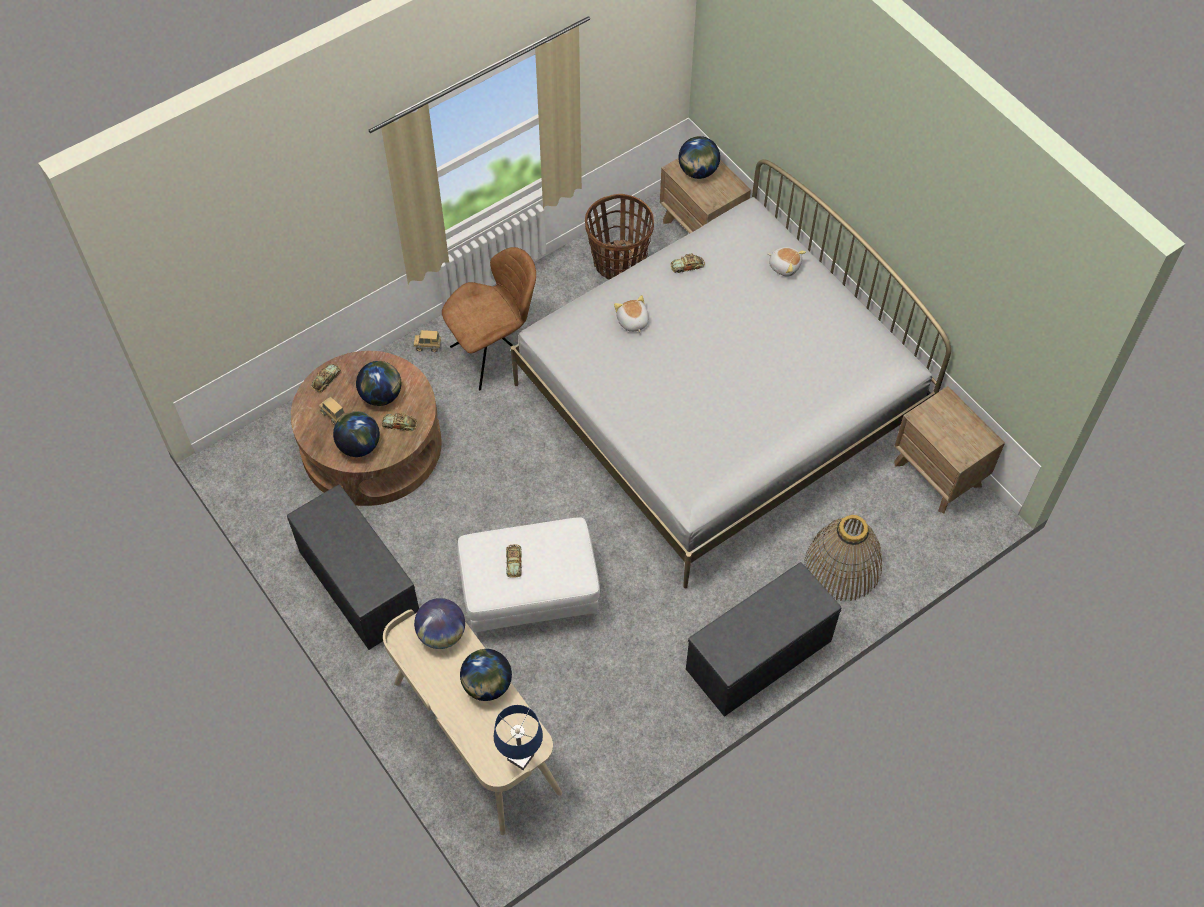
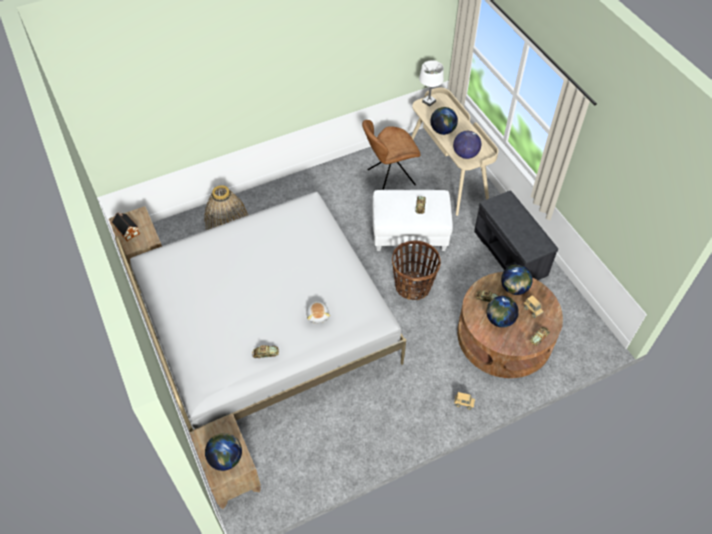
camera: 170 degrees left, 5 degrees down
brown chair [442,247,536,390] -> brown chair moved to [362,120,421,190]
blue table lamp [494,705,543,770] -> white table lamp [419,60,444,107]
basket [585,194,654,280] -> basket moved to [392,240,441,300]
grey bench [686,562,841,717] -> none
plush toy [768,247,806,277] -> none
none -> toy house [112,212,140,241]

